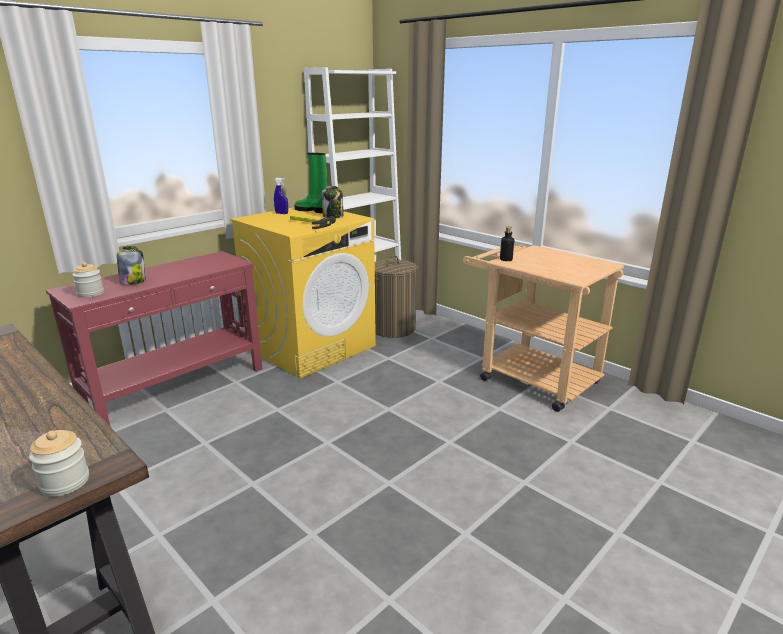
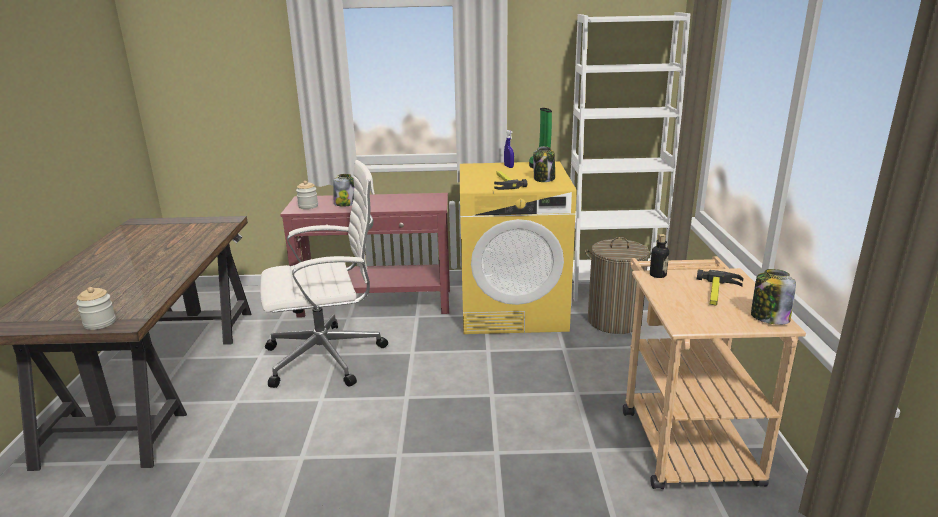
camera: 45 degrees right, 0 degrees up
none -> white office chair [260,160,388,388]
none -> hammer [697,269,744,305]
none -> jar [751,269,796,325]

